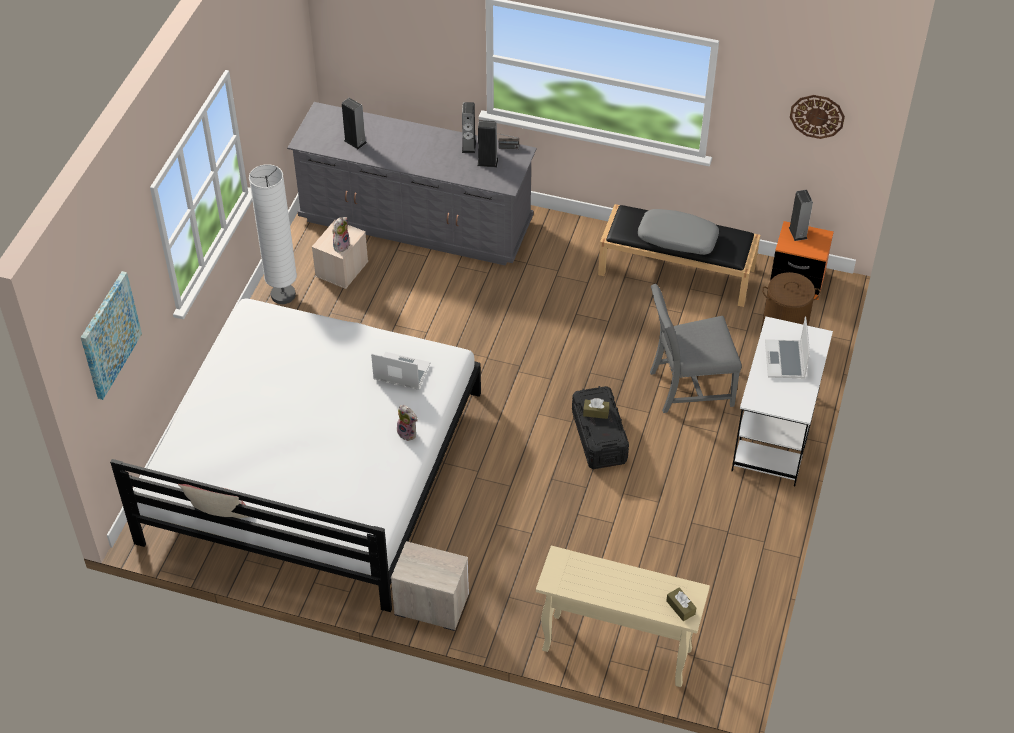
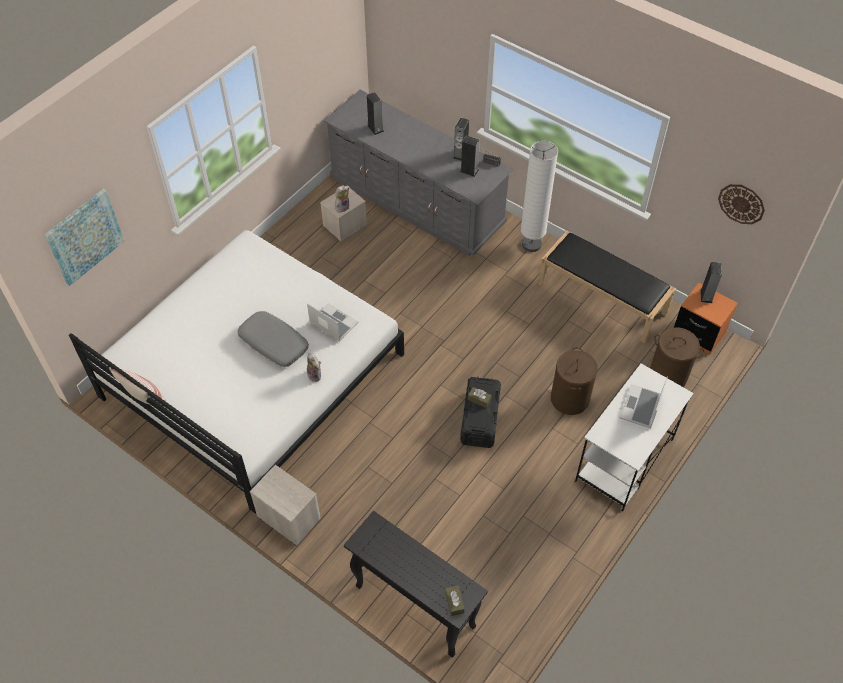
camera: 20 degrees right, 5 degrees up
white floor lamp [249,164,297,304] -> white floor lamp moved to [521,141,558,252]
beige console table [536,546,710,687] -> black console table [344,511,488,658]
grey pillow [638,209,719,255] -> grey pillow moved to [238,311,309,367]
grey chair [650,284,742,413] -> brown laundry basket [551,347,598,415]

